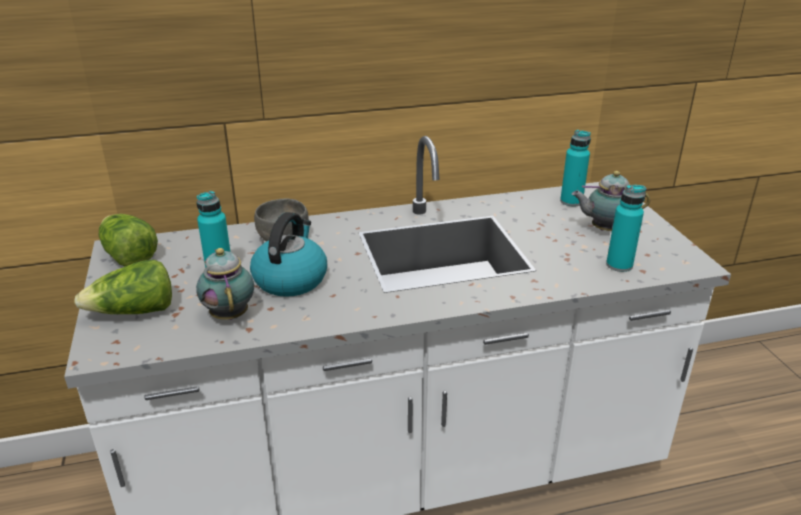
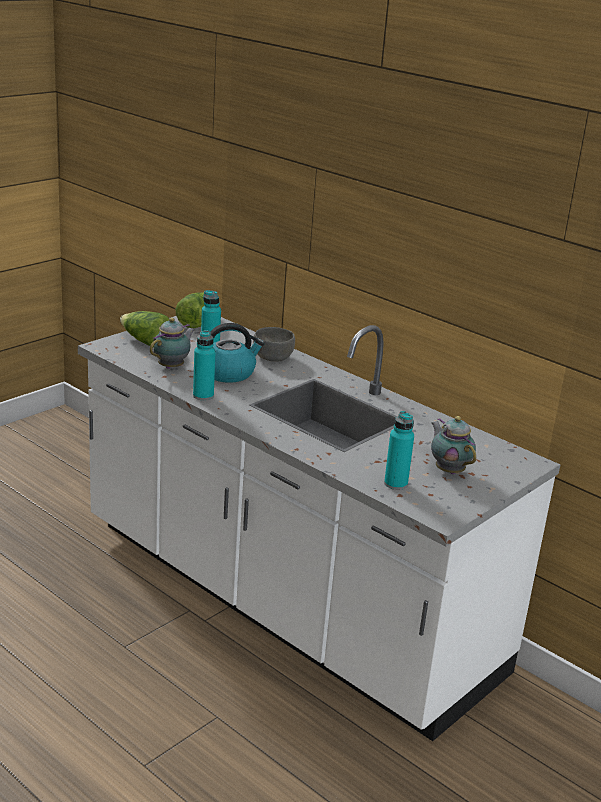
camera: 55 degrees right, 5 degrees down
turquoise bottle [560,130,591,207] -> turquoise bottle moved to [193,330,216,401]

